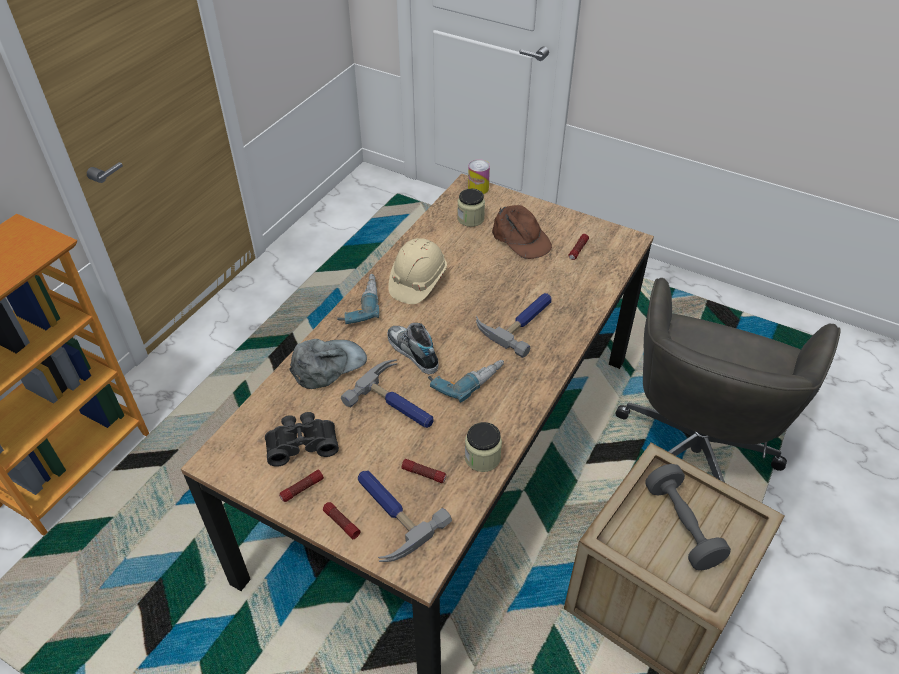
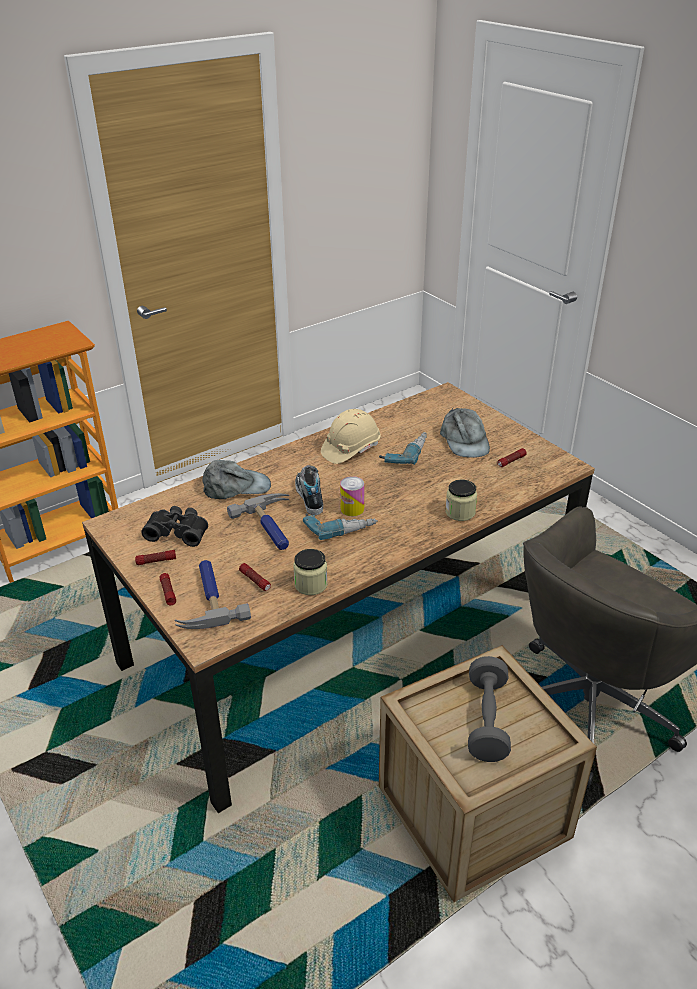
camera: 25 degrees right, 10 degrees down
power drill [337,274,379,324] -> power drill moved to [379,432,427,465]
jar [457,189,485,227] -> jar moved to [445,480,477,521]
can [468,159,490,194] -> can moved to [340,476,365,516]
hammer [476,293,551,358] -> none
brown cap [492,205,552,259] -> grey cap [440,408,490,458]

